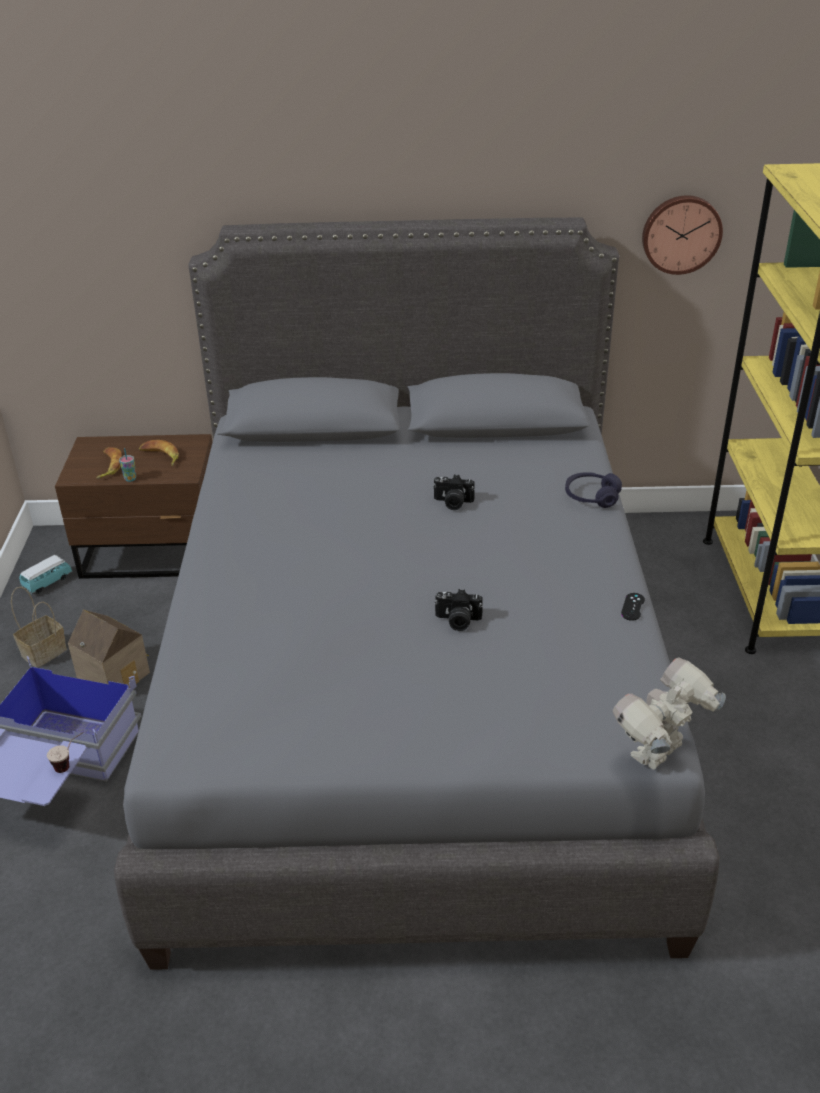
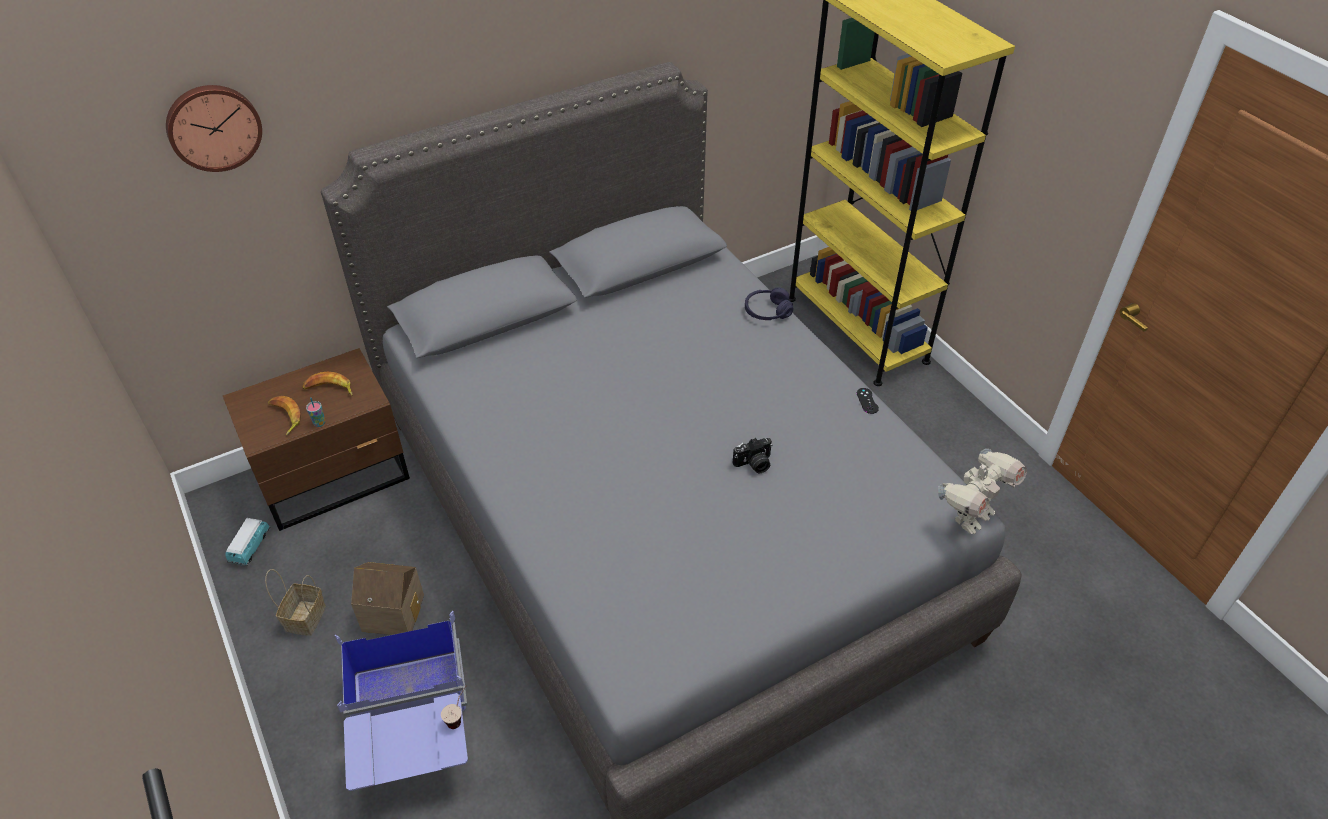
camera: 30 degrees left, 10 degrees up
camera [433,474,475,510] -> none
toy robot [613,657,726,770] -> toy robot turned 150 degrees counterclockwise [938,449,1027,534]
wall clock [642,195,723,275] -> wall clock moved to [166,85,262,172]

